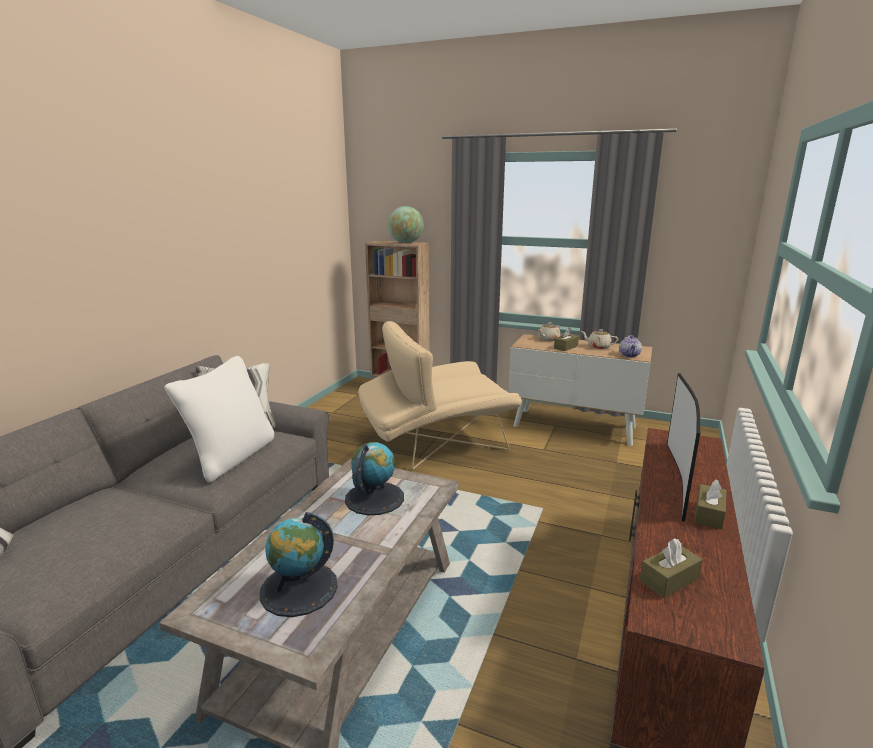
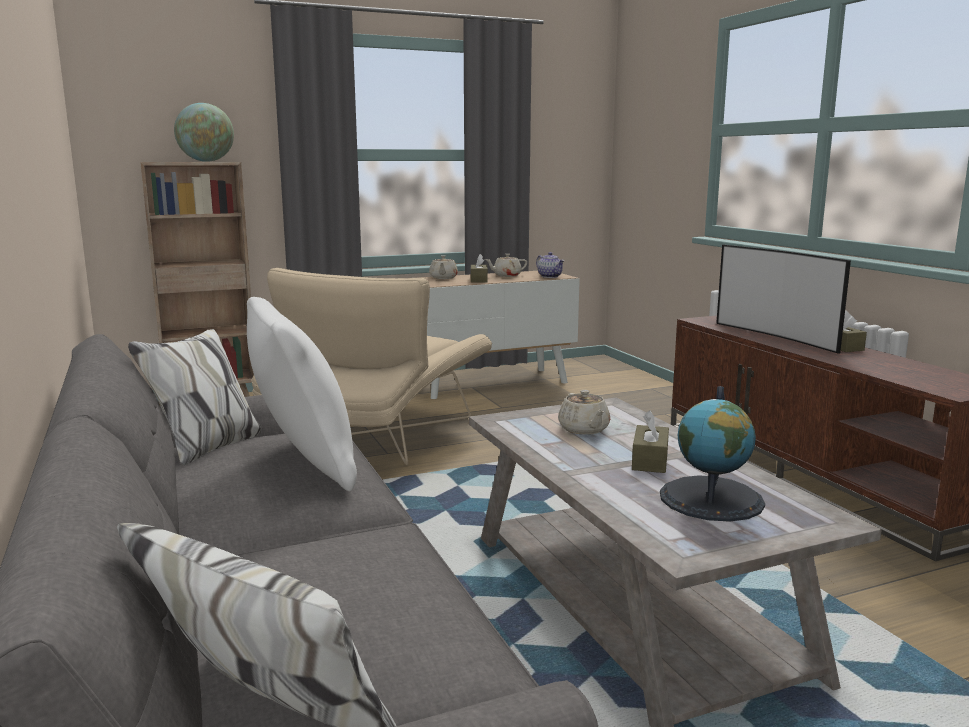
camera: 45 degrees left, 5 degrees down
globe [345,442,404,515] -> beige teapot [558,390,610,435]
brown tissue box [640,538,703,598] -> brown tissue box moved to [632,410,669,473]

